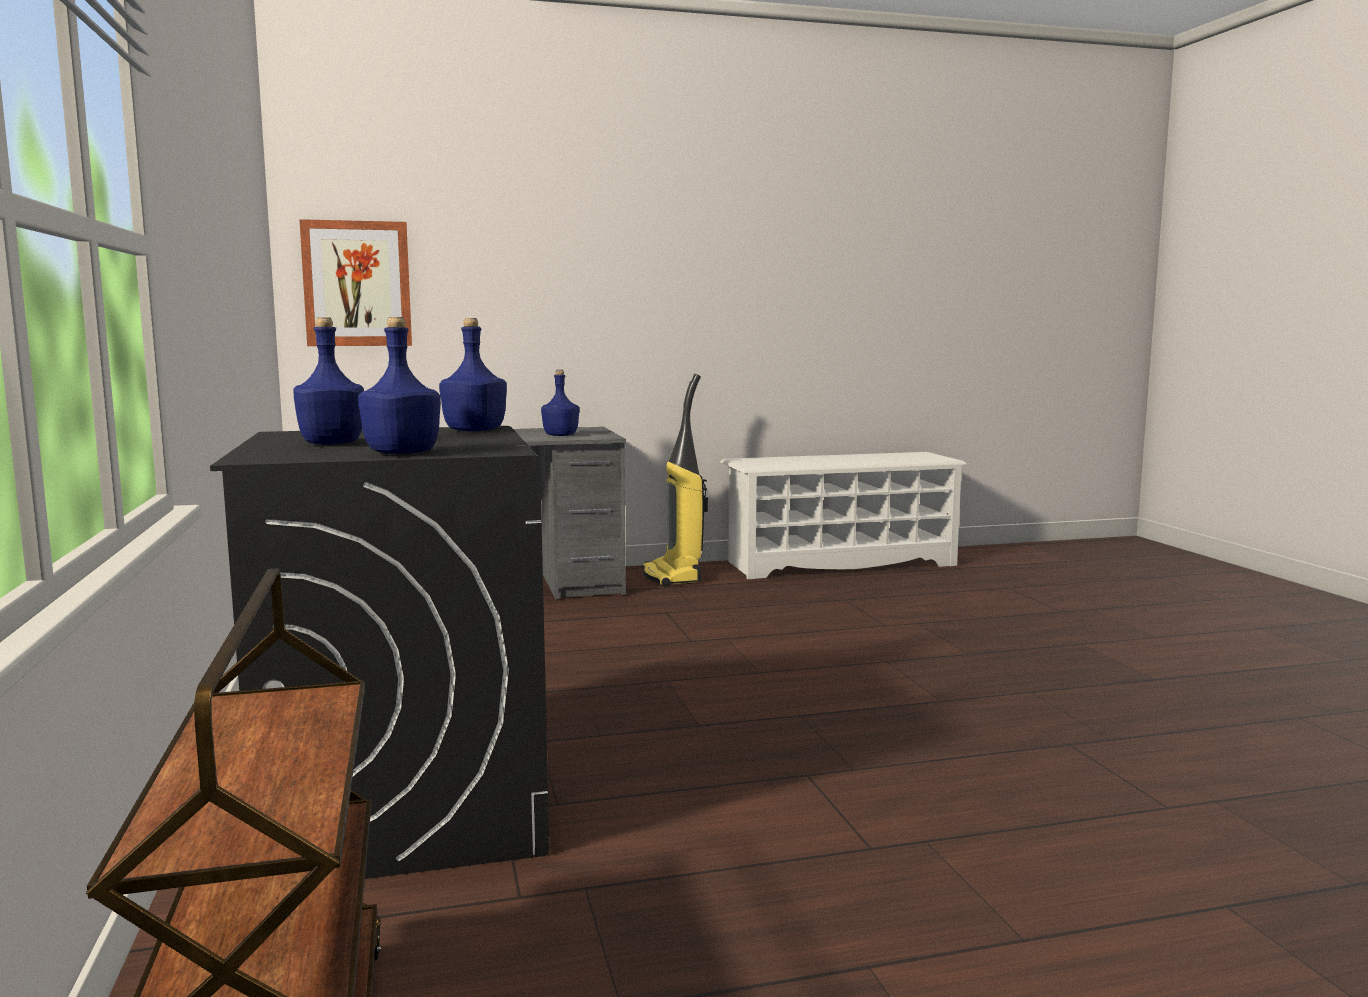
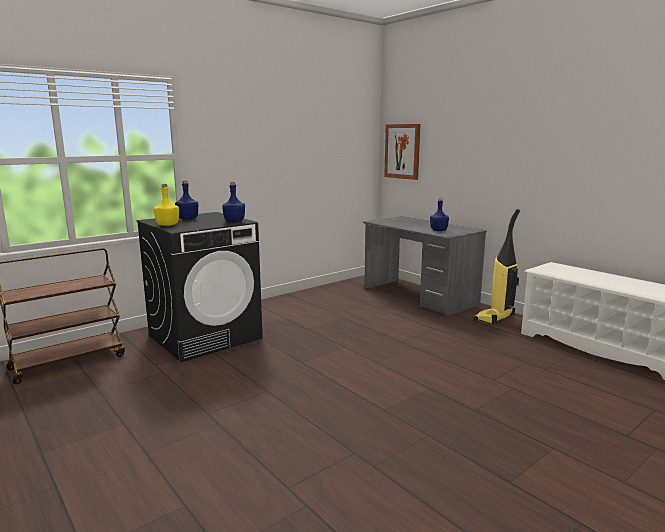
camera: 65 degrees right, 5 degrees up
blue bottle [358,317,441,454] -> yellow bottle [153,184,179,226]

